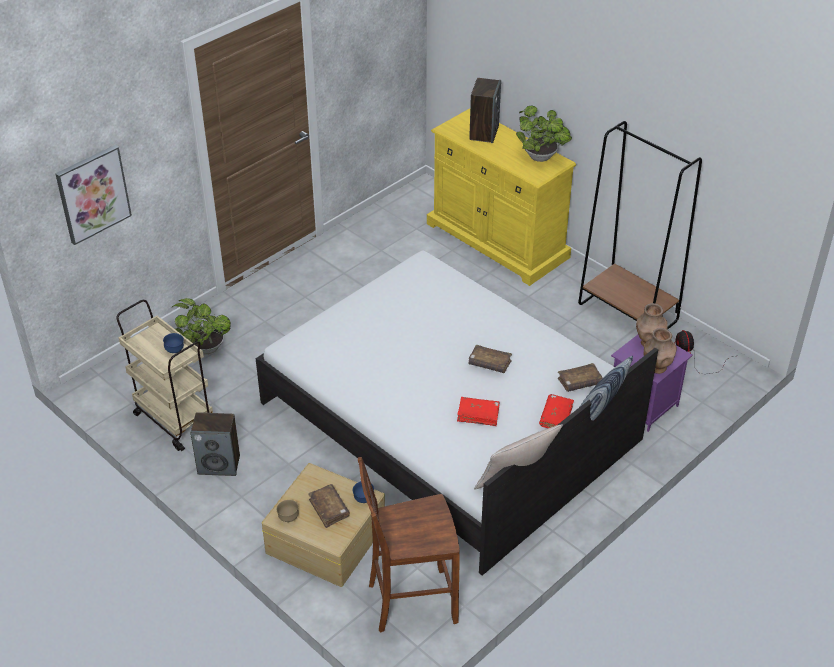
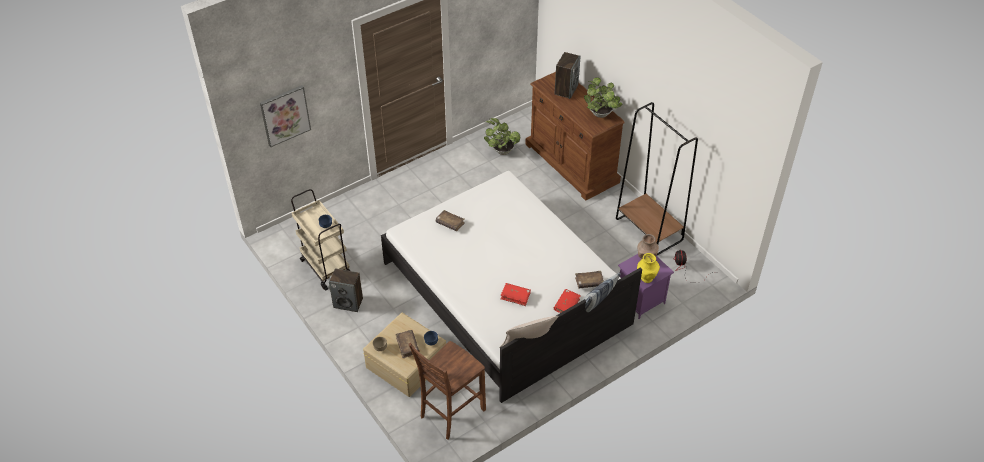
camera: 10 degrees right, 5 degrees up
potted plant [172,298,231,354] -> potted plant moved to [484,118,520,155]
brown chair [358,457,460,633] -> brown chair turned 45 degrees counterclockwise [409,341,486,440]
yellow dresser [427,108,576,286] -> brown dresser [525,72,625,201]
brown book [469,345,512,373] -> brown book moved to [436,210,465,231]
brown vase [644,328,677,374] -> yellow vase [637,253,660,283]

